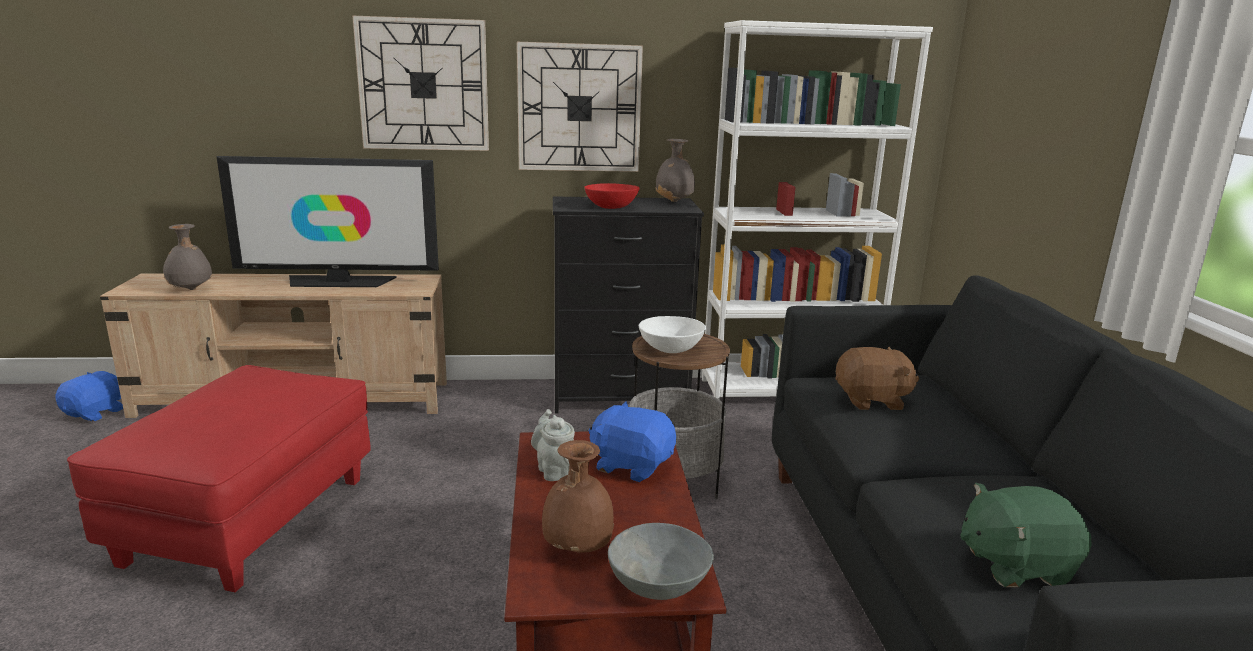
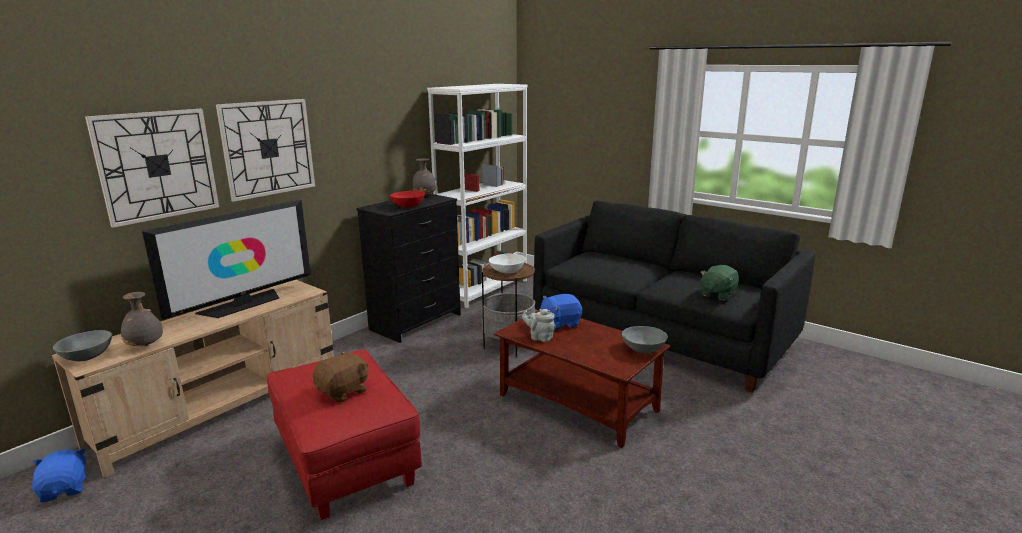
camera: 45 degrees left, 0 degrees up
wall clock [517,42,643,172] -> wall clock moved to [85,109,219,228]
brown vase [542,440,614,553] -> none
brown plush toy [835,347,919,410] -> brown plush toy moved to [313,351,369,403]
none -> grey bowl [53,330,112,361]

